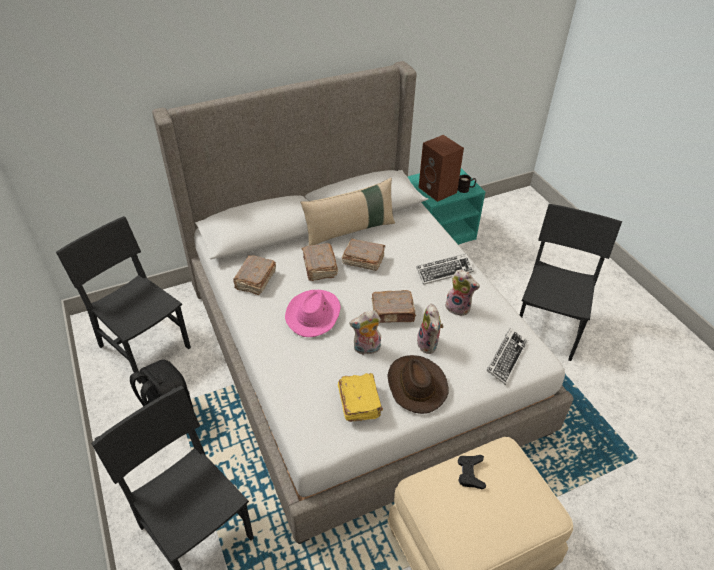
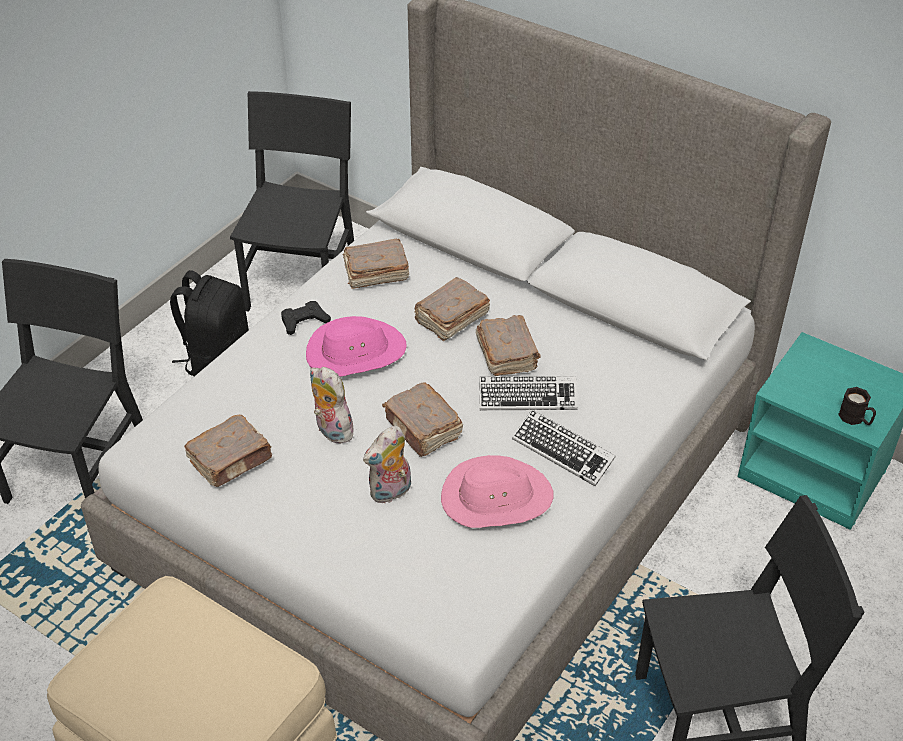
camera: 60 degrees right, 0 degrees up
beige pillow [300,178,395,246] -> none
yellow book [338,373,383,422] -> brown book [184,415,272,487]
brown hat [387,355,449,414] -> none
brown speaker [418,135,464,202] -> none
plush toy [445,269,480,316] -> pink hat [441,455,553,528]
black game controller [458,455,486,490] -> black game controller moved to [281,301,331,335]
keyboard [486,328,528,385] -> keyboard moved to [479,376,578,410]

